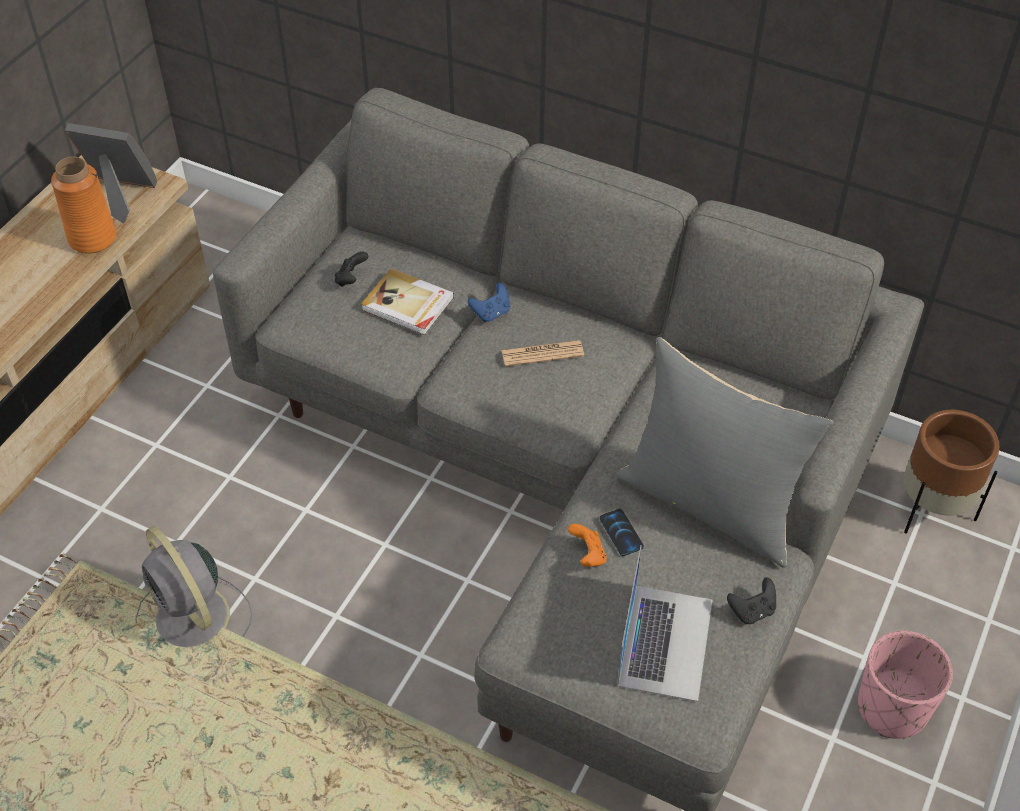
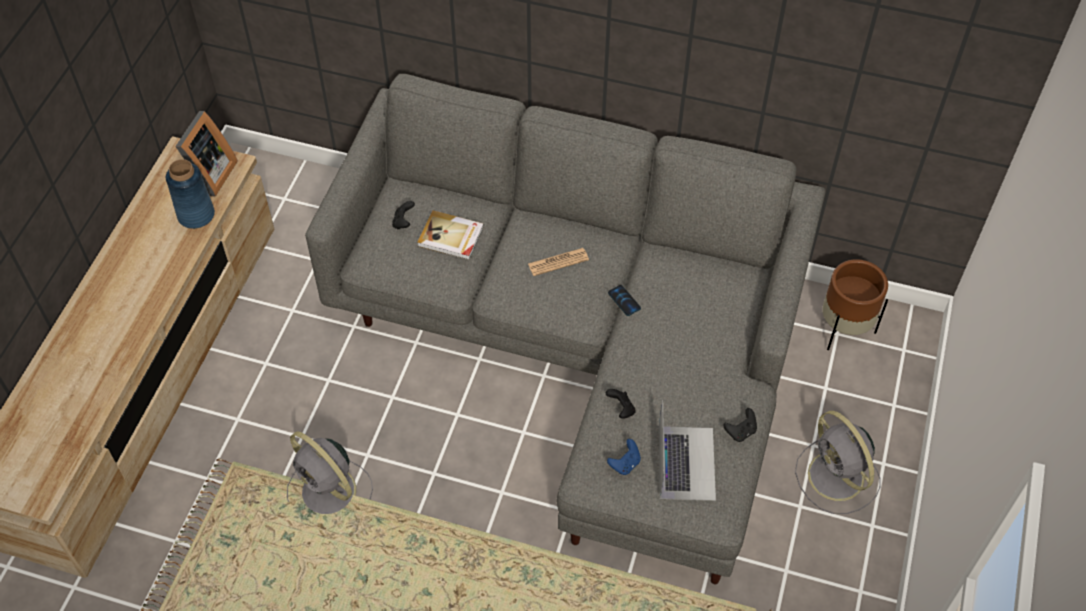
camera: 10 degrees left, 5 degrees up
orange vase [51,157,116,254] -> blue vase [166,159,215,229]
picture frame [65,123,157,224] -> picture frame turned 105 degrees clockwise [175,111,238,197]
blue game controller [468,283,510,322] -> blue game controller moved to [607,439,641,475]
orange game controller [568,524,607,567] -> black game controller [606,389,636,419]
phone [600,509,644,556] -> phone moved to [608,285,641,316]
grey pillow [616,337,834,568] -> none
pink planter [858,630,953,739] -> grey fan [795,411,881,514]

